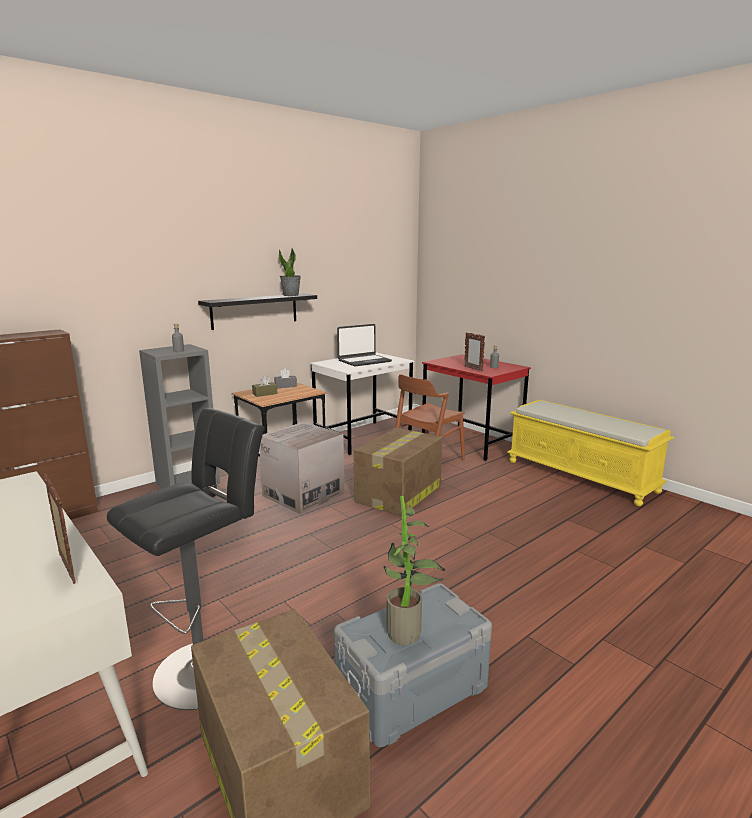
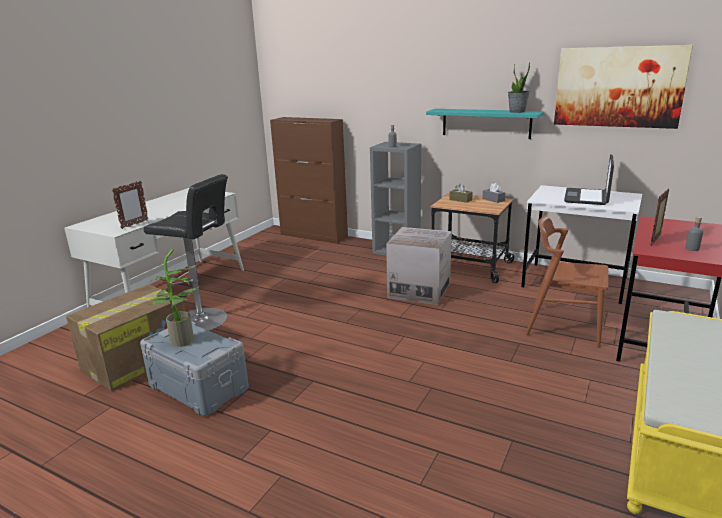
camera: 70 degrees right, 5 degrees up
black shelf [198,294,317,330] -> turquoise shelf [426,109,544,139]
laptop [337,324,392,366] -> laptop turned 75 degrees clockwise [564,154,614,205]
cardboard box [354,428,443,516] -> none
none -> picture [554,45,693,129]

